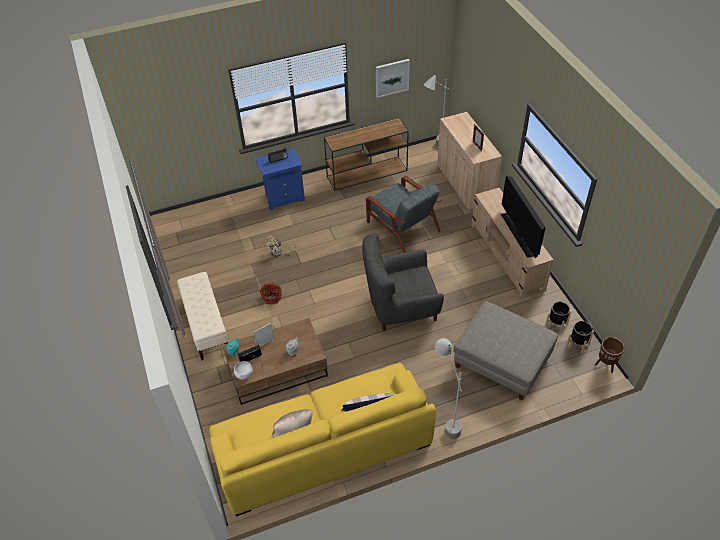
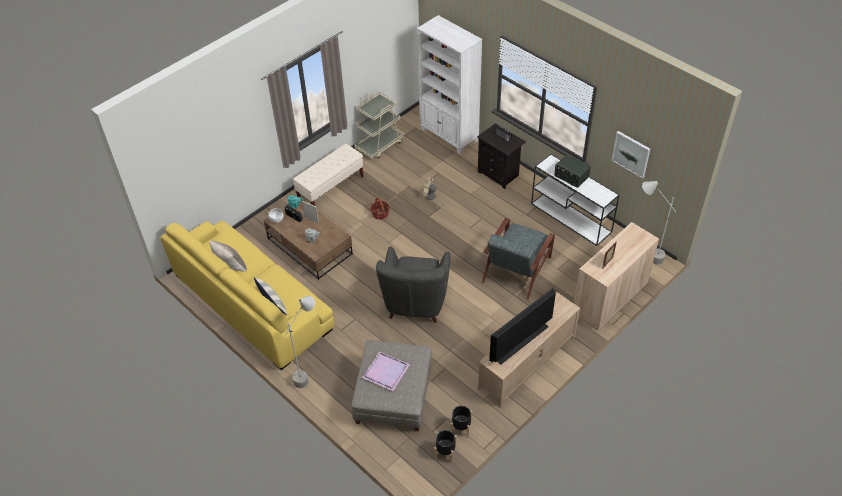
camera: 65 degrees right, 0 degrees up
blue nightstand [255,148,305,210] -> black nightstand [477,123,526,189]
brown console table [324,118,409,191] -> white console table [531,154,620,246]
grey armchair [362,233,444,331] -> grey armchair turned 135 degrees counterclockwise [376,247,451,323]
brown planter [595,337,625,373] -> none
none -> beige cart [354,92,404,159]
none -> purple tray [362,352,410,391]
none -> white bookcase [417,15,482,154]
none -> radio [554,154,591,188]

